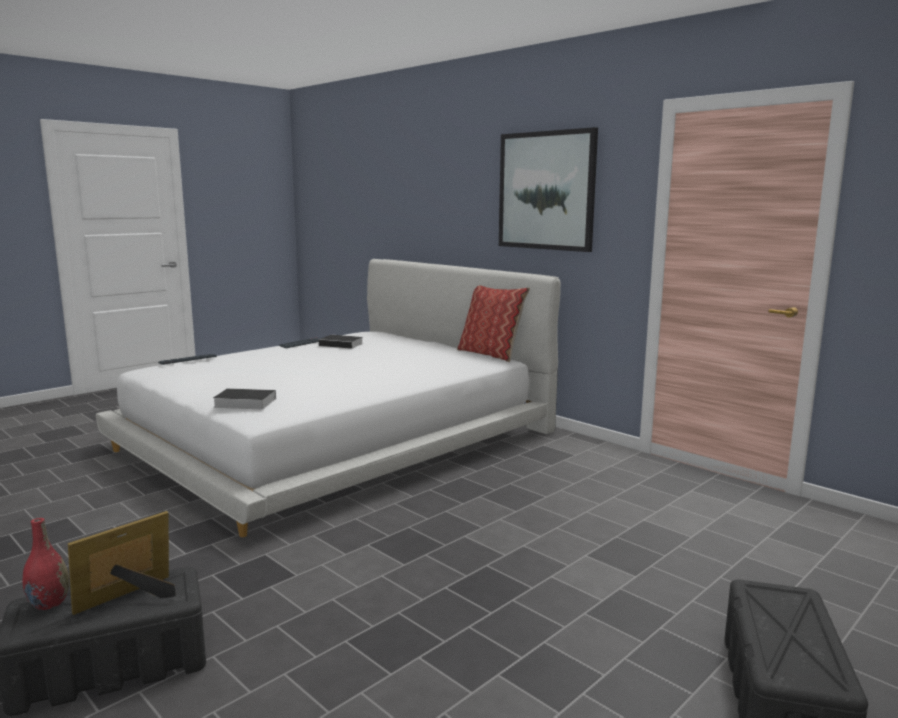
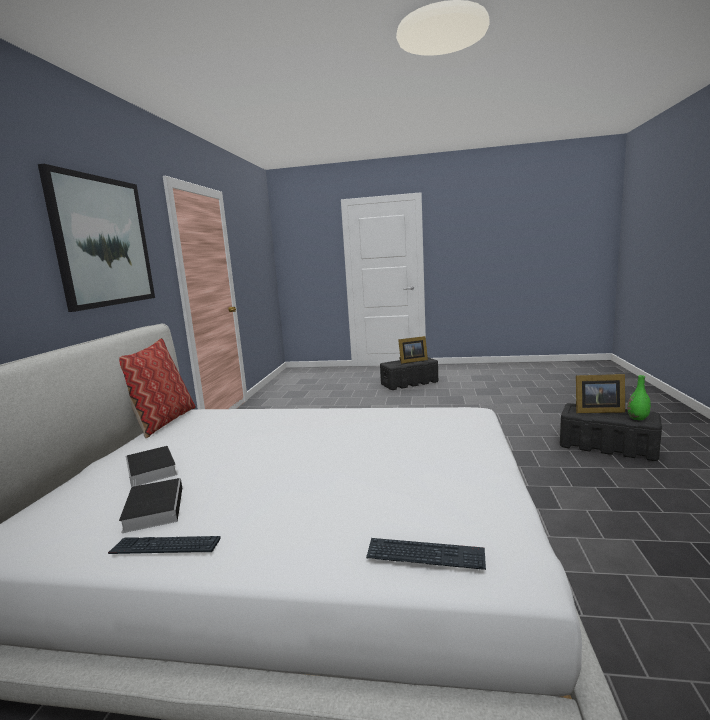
camera: 125 degrees left, 0 degrees up
red vase [23,518,69,610] -> green vase [627,375,651,420]
book [213,388,276,409] -> book moved to [126,446,177,487]
none -> picture frame [398,336,428,364]

